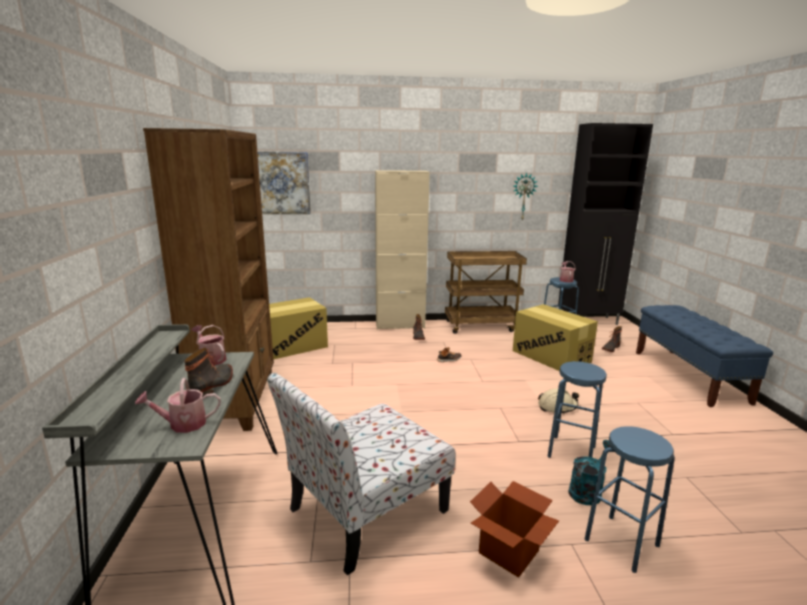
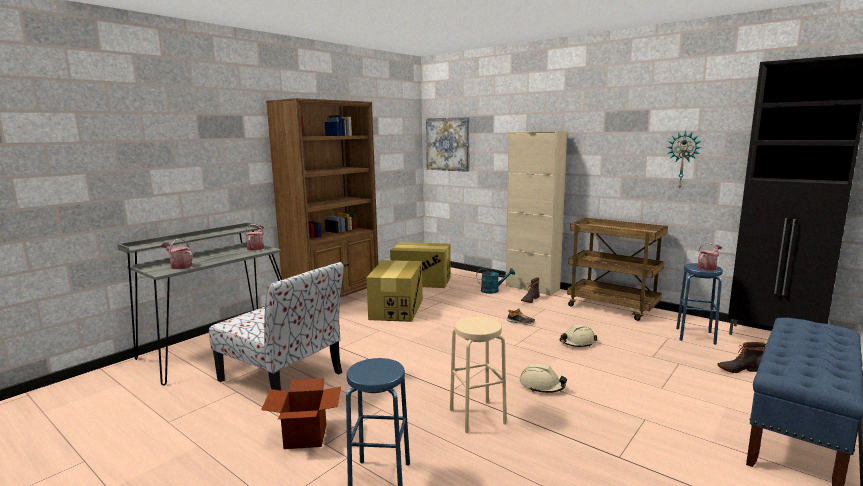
camera: 45 degrees right, 5 degrees down
boot [184,348,233,399] -> none
chair [267,373,456,575] -> chair turned 150 degrees counterclockwise [209,262,344,391]
cardboard box [513,304,598,371] -> cardboard box moved to [366,260,423,322]
blue stool [547,361,607,458] -> beige stool [450,317,507,433]
turquoise watering can [568,440,610,505] -> turquoise watering can moved to [477,268,515,294]
none -> beige hard hat [560,324,597,347]

